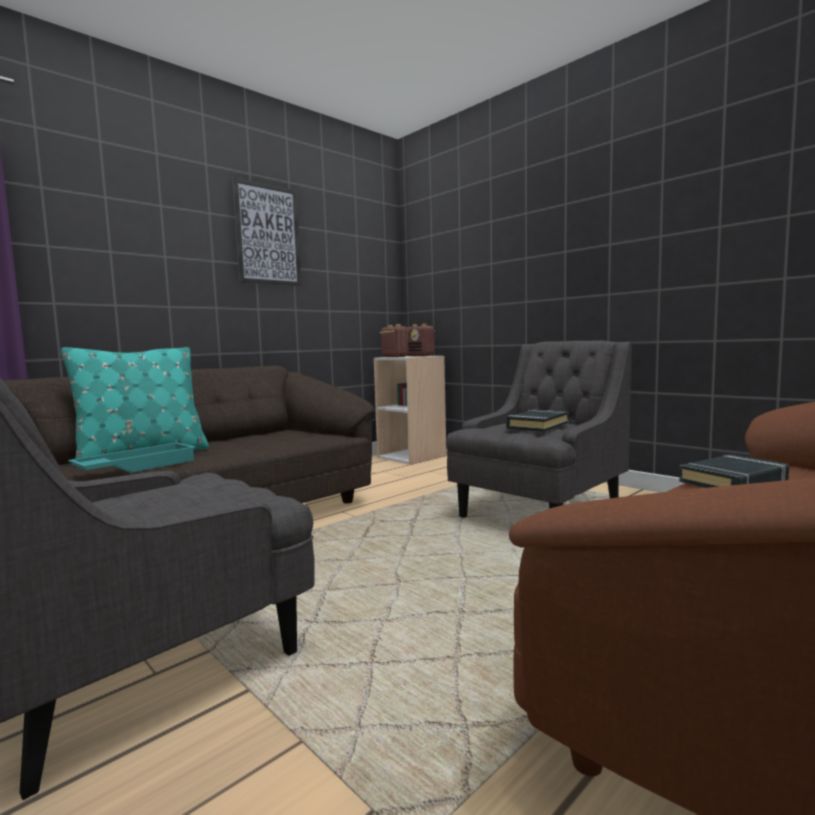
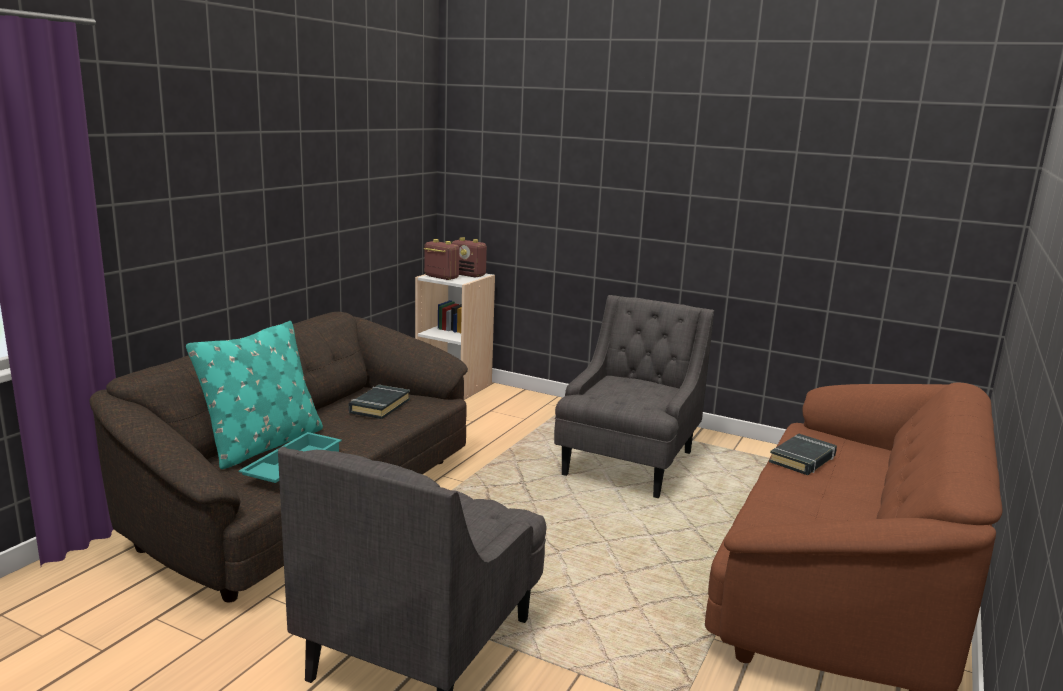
camera: 20 degrees left, 10 degrees up
picture [232,177,302,286] -> none
black book [506,410,569,432] -> black book moved to [349,385,410,419]

